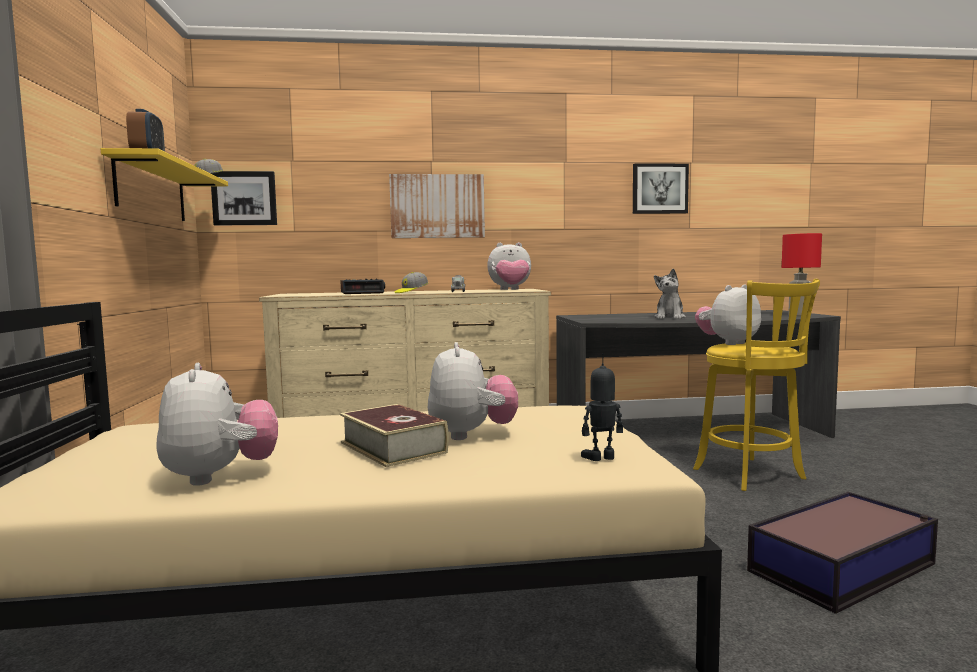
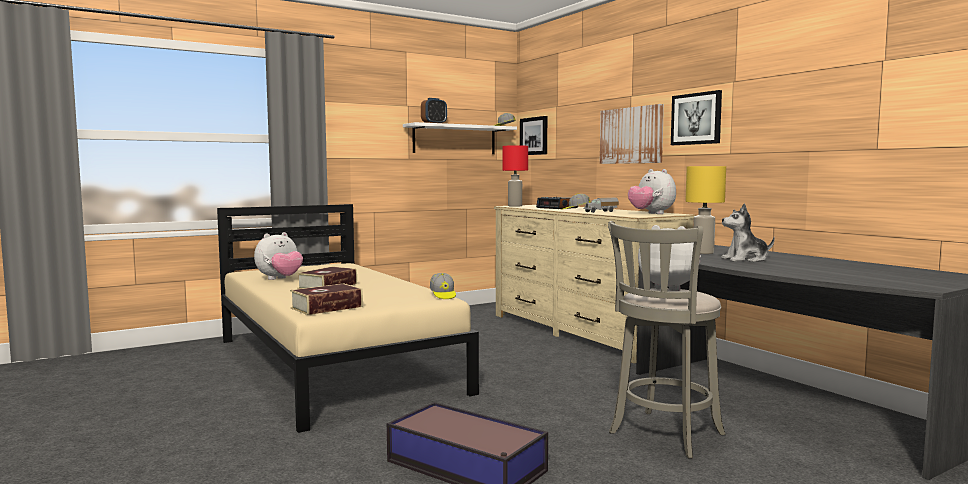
camera: 65 degrees right, 0 degrees up
yellow shelf [101,148,228,221] -> white shelf [403,122,517,154]
plush toy [428,342,518,440] -> none
toy robot [581,353,623,461] -> book [290,284,363,315]
picture [633,163,689,214] -> picture moved to [671,90,722,145]
yellow stool [693,279,820,491] -> grey stool [608,221,726,459]
red table lamp [782,233,822,316] -> red table lamp moved to [502,145,528,207]
none -> cap [430,273,456,299]
none -> yellow table lamp [685,166,726,254]

